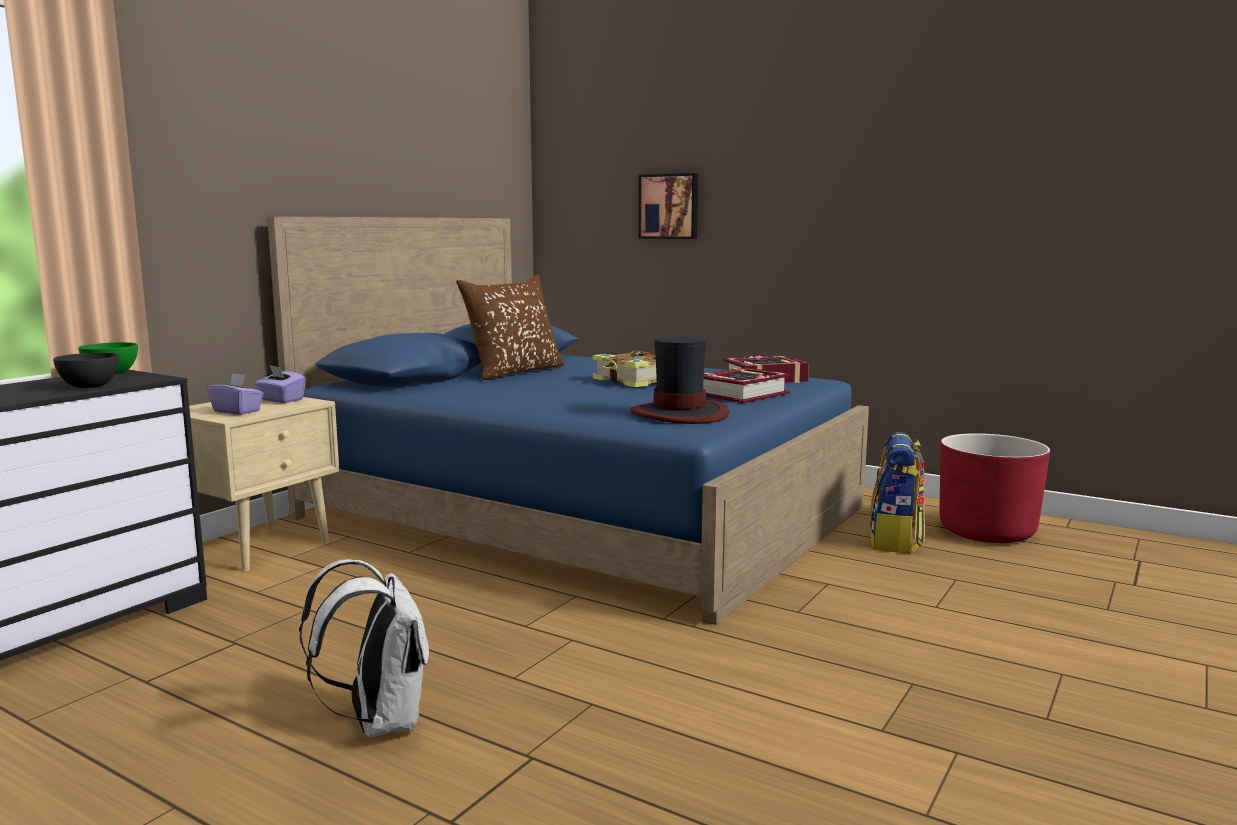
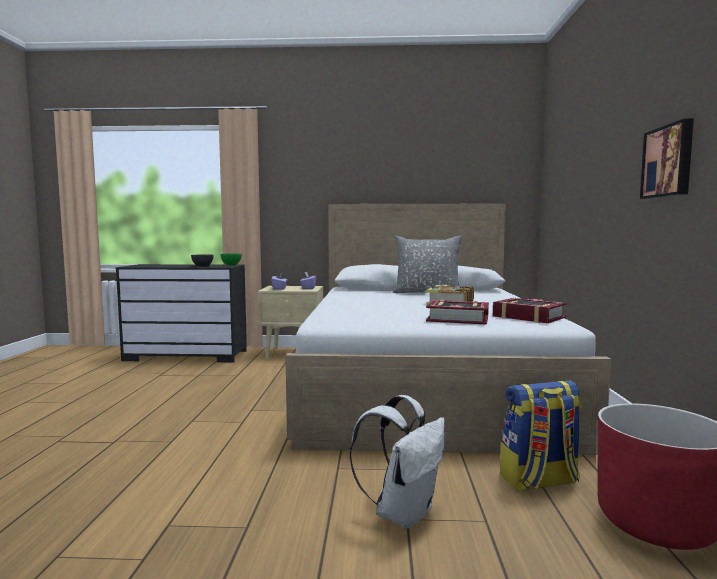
camera: 60 degrees right, 5 degrees down
blue bed [267,216,869,625] -> white bed [286,204,611,455]
white backpack [299,559,429,737] -> white backpack moved to [350,395,446,528]
brown pillow [456,275,565,380] -> grey pillow [392,235,462,294]
hat [630,336,729,424] -> none
picture [638,173,698,239] -> picture moved to [640,118,694,199]

